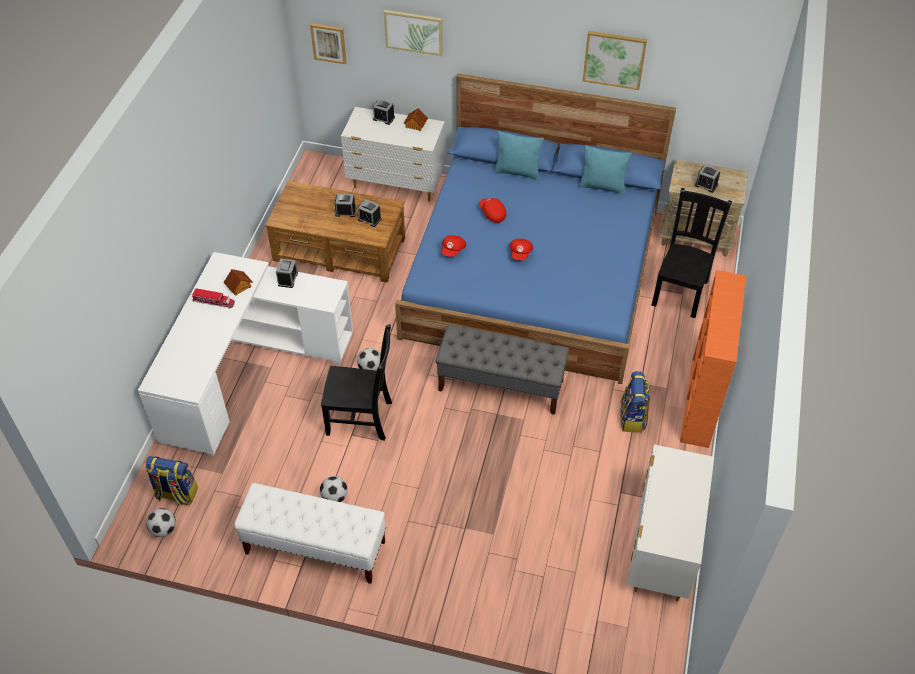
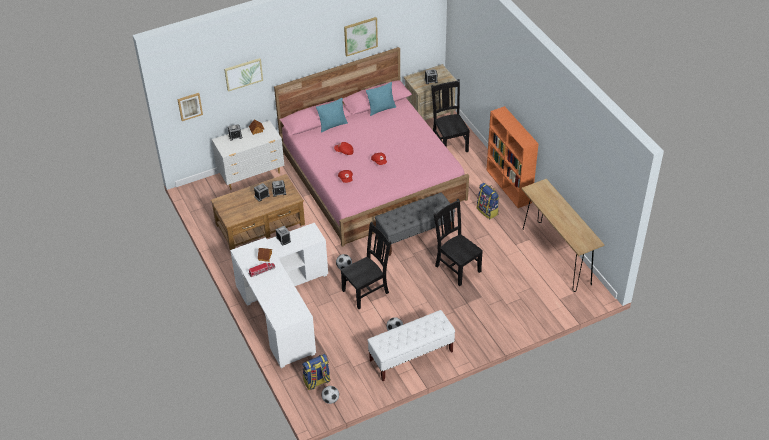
camera: 40 degrees left, 5 degrees down
blue bed [395,73,676,384] -> pink bed [274,47,469,247]
white dresser [627,445,714,601] -> brown console table [522,179,604,292]
none -> black chair [433,199,483,286]

